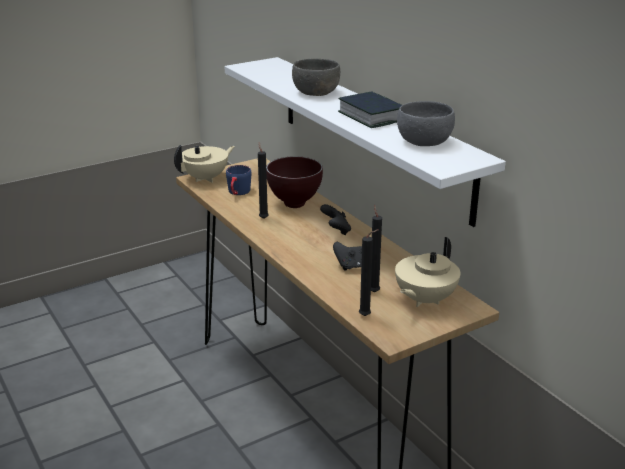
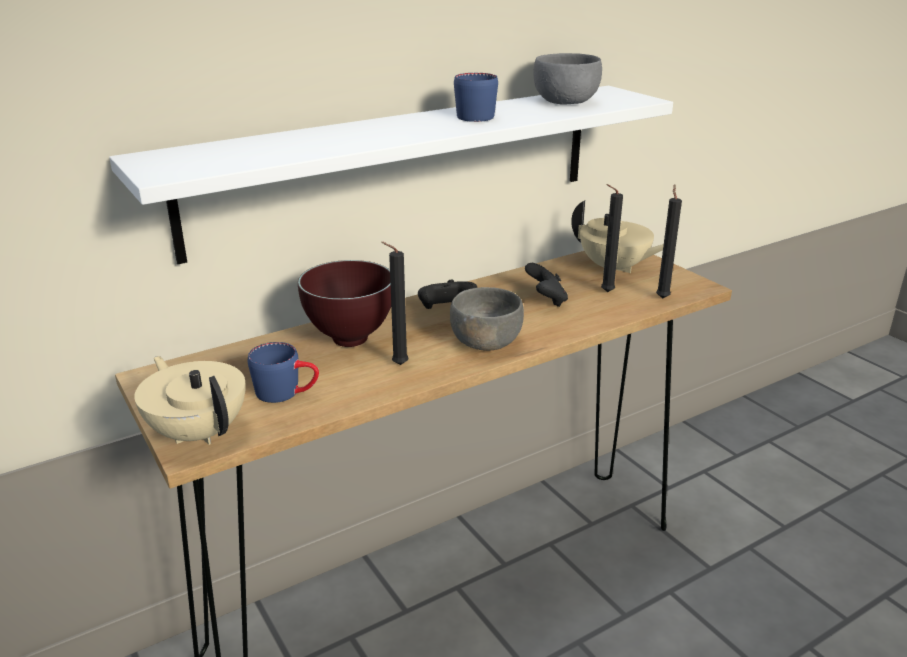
camera: 90 degrees left, 0 degrees up
grey bowl [292,58,340,96] -> grey bowl moved to [450,287,524,351]
book [338,91,402,128] -> blue mug [454,73,498,122]

